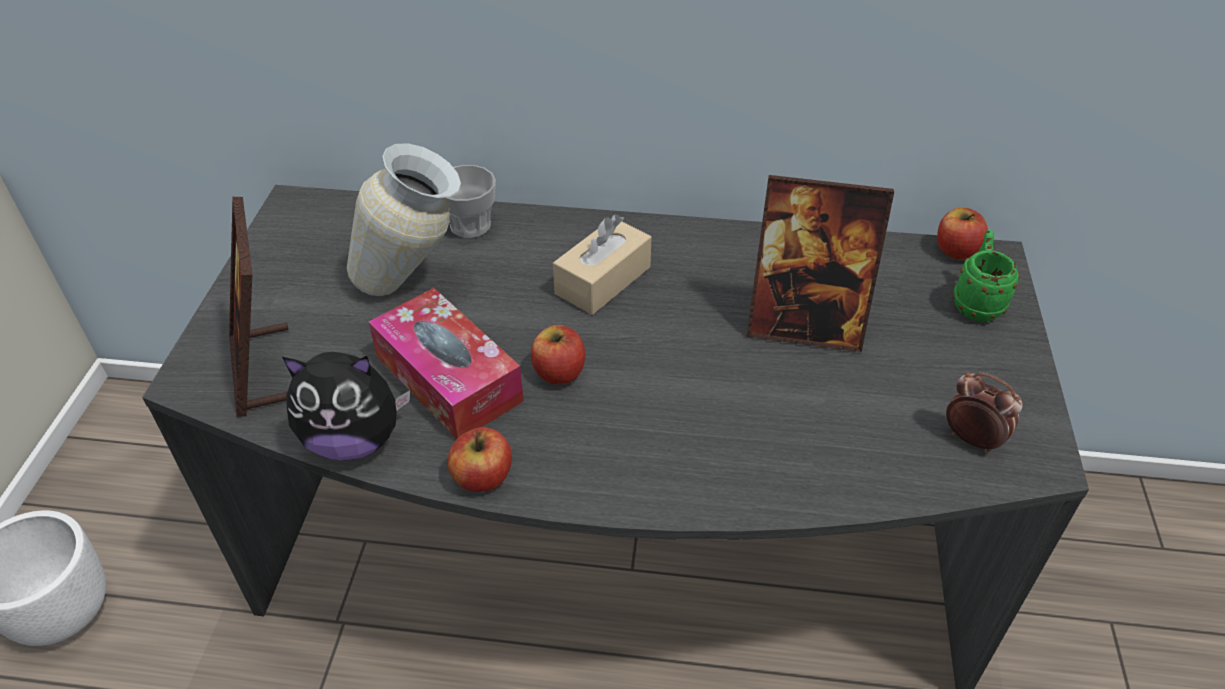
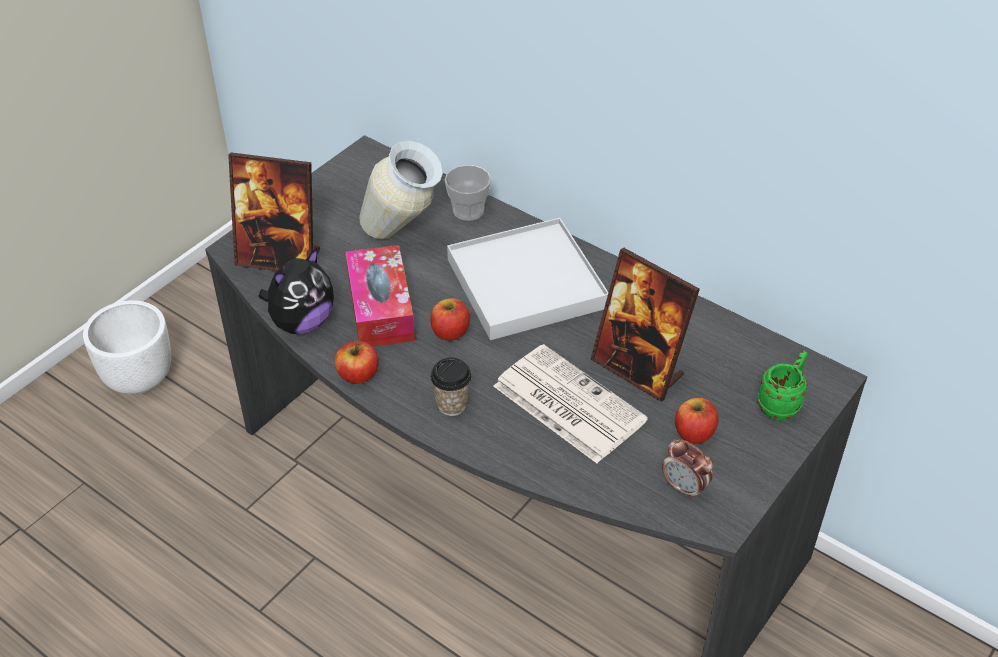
camera: 30 degrees right, 0 degrees up
picture frame [229,197,289,417] -> picture frame turned 90 degrees counterclockwise [228,153,320,271]
plush toy [282,352,410,461] -> plush toy turned 75 degrees counterclockwise [258,248,334,334]
beige tissue box [553,214,652,315] -> white tray [447,218,609,340]
apple [937,207,988,260] -> apple moved to [675,398,719,444]
alarm clock [946,372,1023,453] -> alarm clock turned 150 degrees clockwise [662,439,713,500]
none -> cup [430,358,472,416]
none -> newspaper [493,344,648,463]

